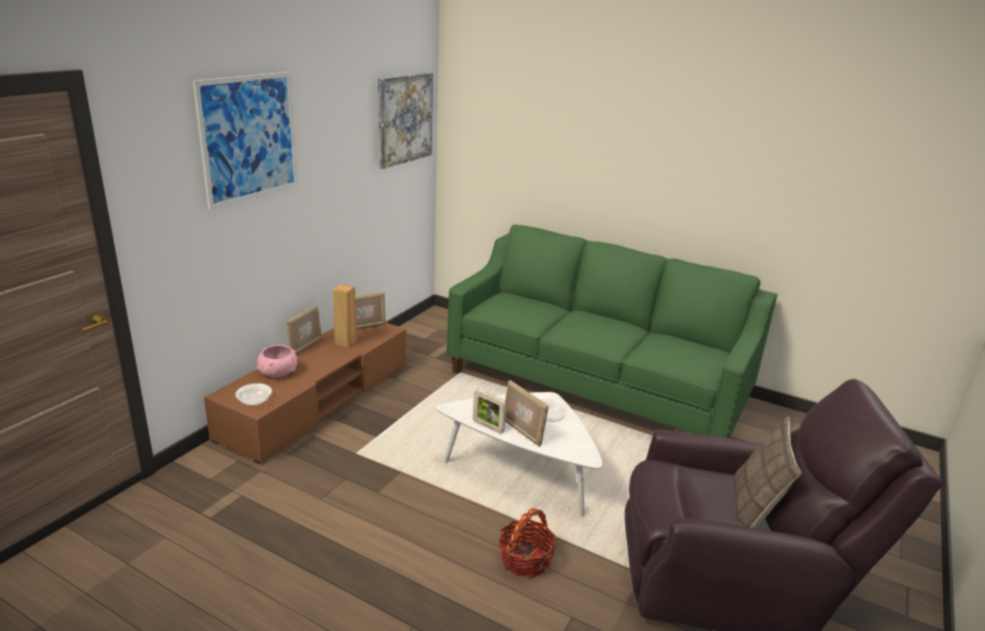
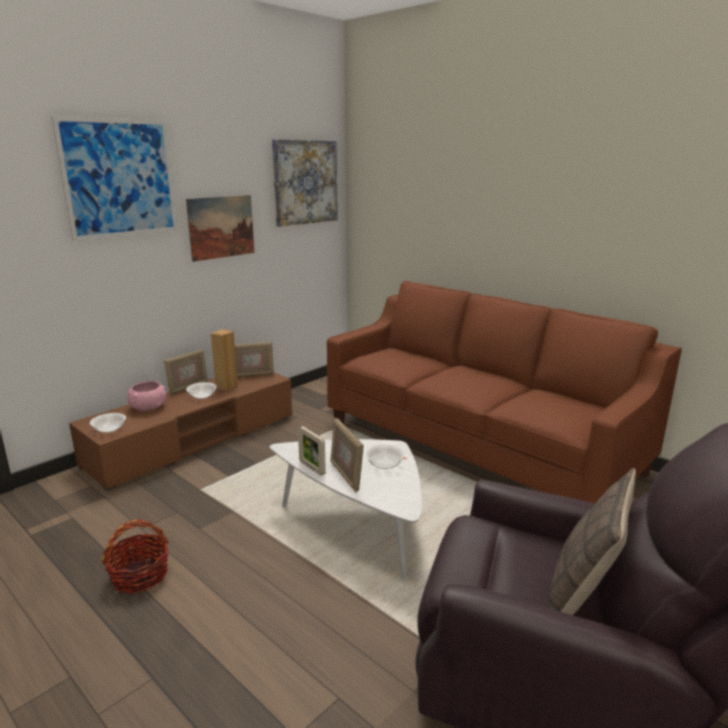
camera: 15 degrees right, 5 degrees down
green sofa [447,224,777,438] -> brown sofa [327,281,682,503]
basket [499,508,556,578] -> basket moved to [101,519,169,594]
none -> picture [186,195,254,262]
none -> bowl [186,382,217,399]

